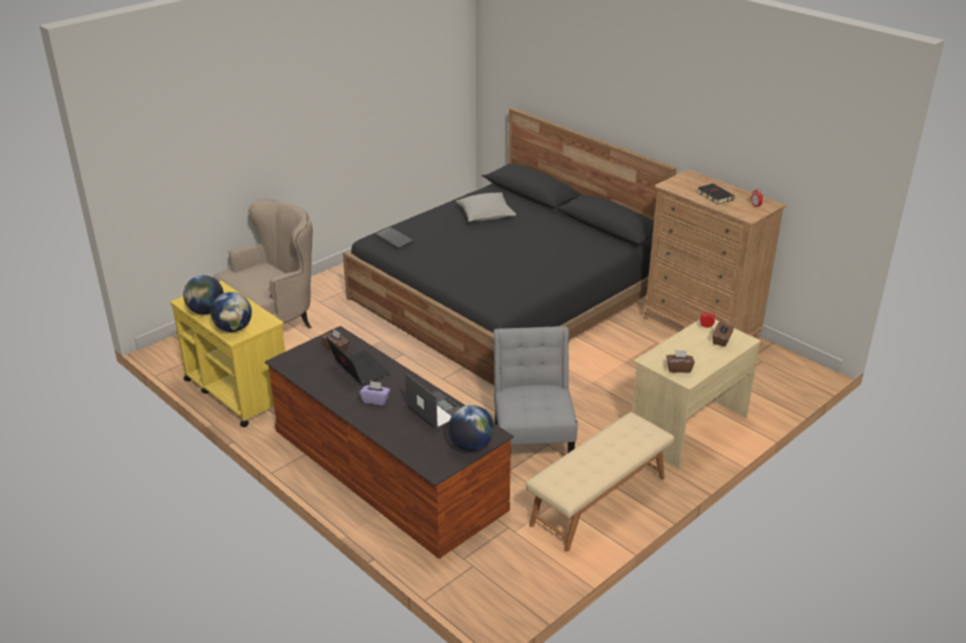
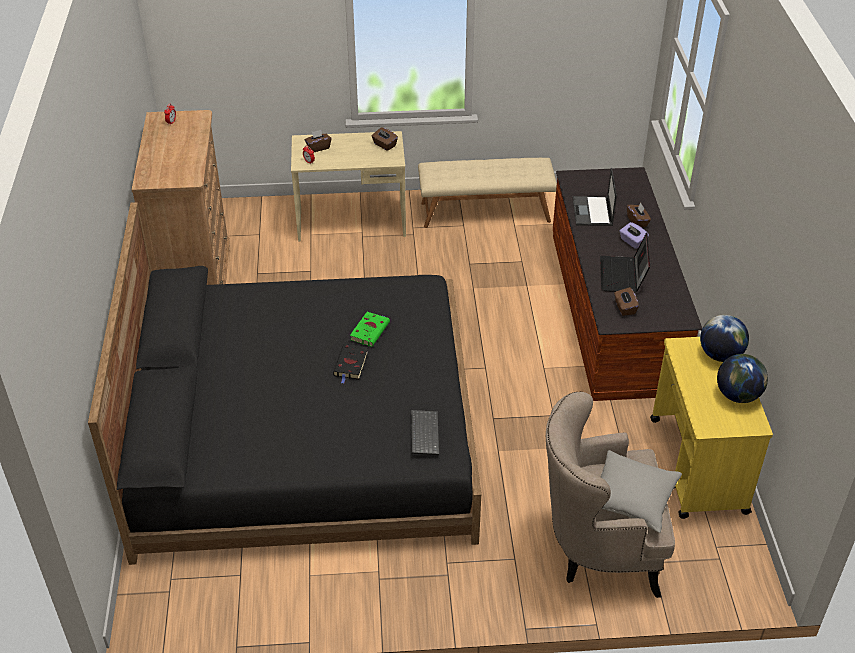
camera: 140 degrees left, 10 degrees up
globe [448,405,494,451] -> none
grey pillow [456,192,516,222] -> grey pillow moved to [600,450,682,533]
grey chair [494,326,578,453] -> none
black book [698,184,735,204] -> black book moved to [333,344,368,384]
none -> green book [350,312,390,347]
none -> brown tissue box [627,203,651,227]

